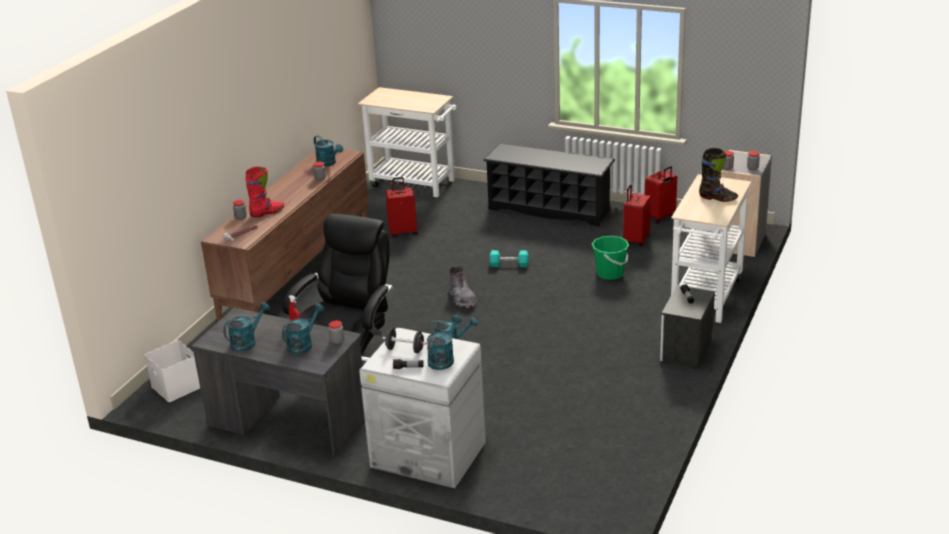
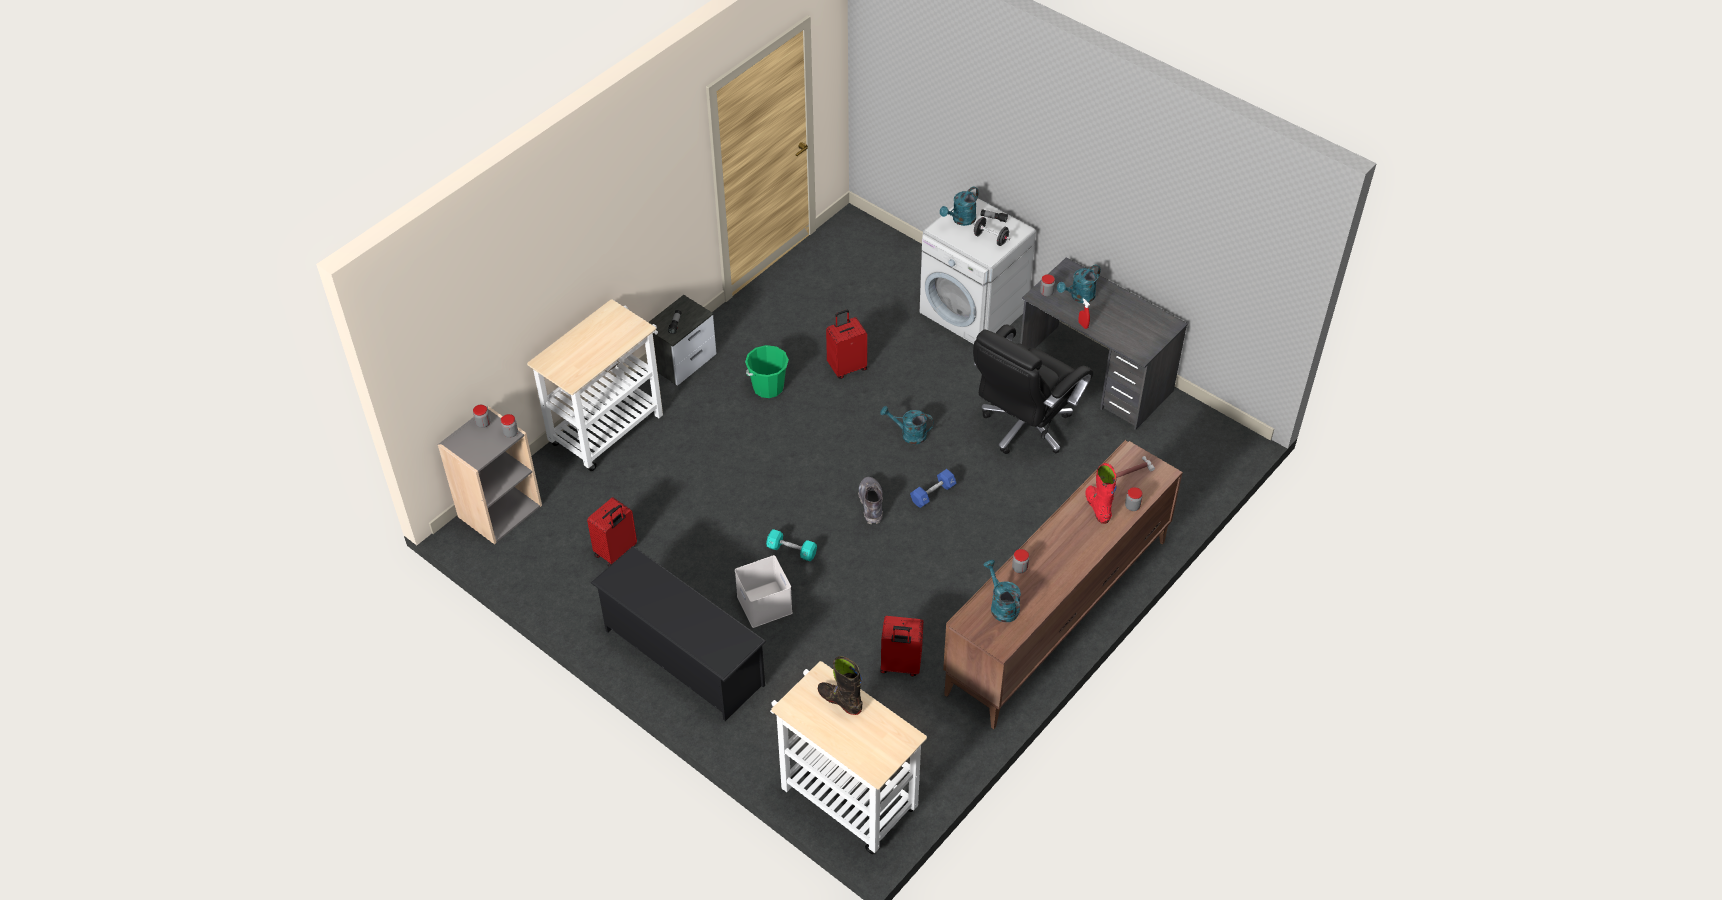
camera: 165 degrees left, 20 degrees up
white storage box [145,340,200,402] -> white storage box moved to [735,555,793,628]
turquoise watering can [223,302,270,352] -> none
red boot [246,167,284,218] -> red boot turned 90 degrees clockwise [1085,463,1117,524]
green bucket [592,236,629,280] -> green bucket moved to [745,345,789,398]
red suitcase [645,166,677,224] -> red suitcase moved to [826,310,867,379]
black boot [699,148,738,202] -> black boot moved to [818,656,863,715]
none -> blue dumbbell [910,469,957,508]

